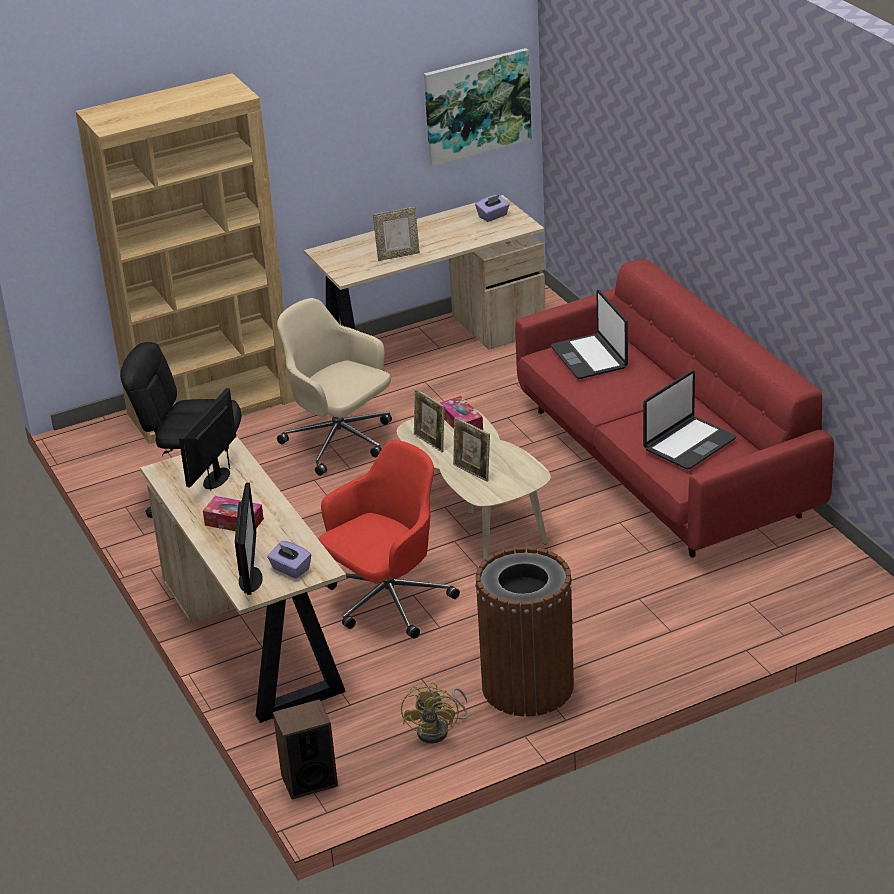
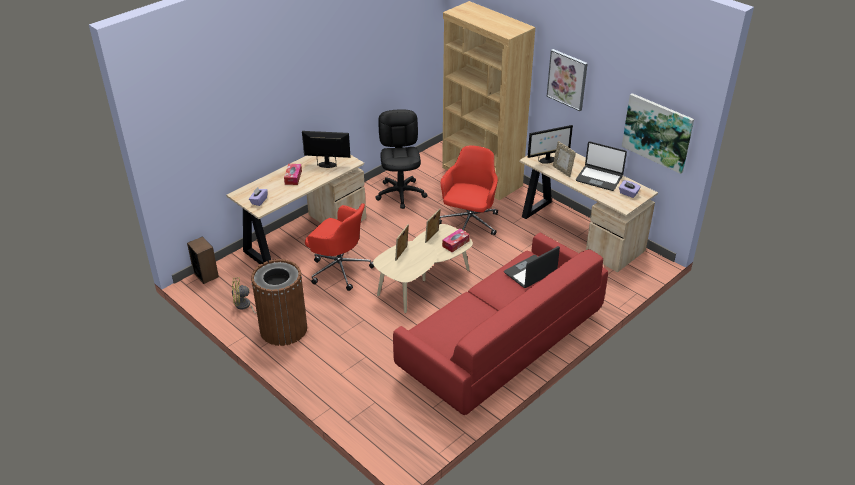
camera: 70 degrees right, 5 degrees up
monitor [235,482,263,595] -> monitor moved to [528,125,573,164]
beige office chair [277,298,392,476] -> red office chair [439,146,498,235]
laptop [643,370,736,469] -> laptop moved to [576,142,627,191]
none -> picture [547,49,588,111]

